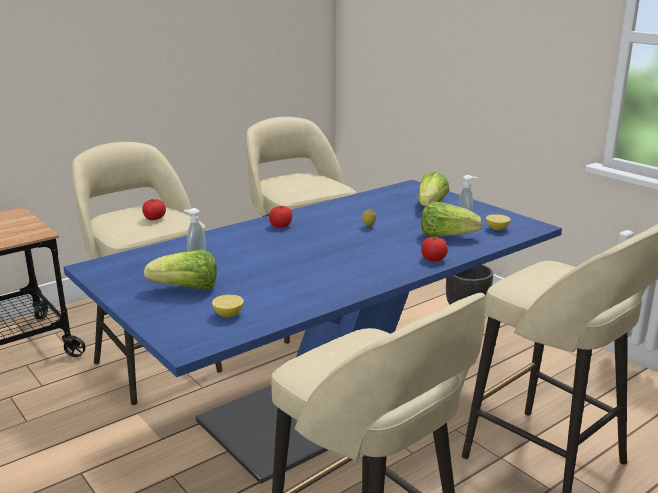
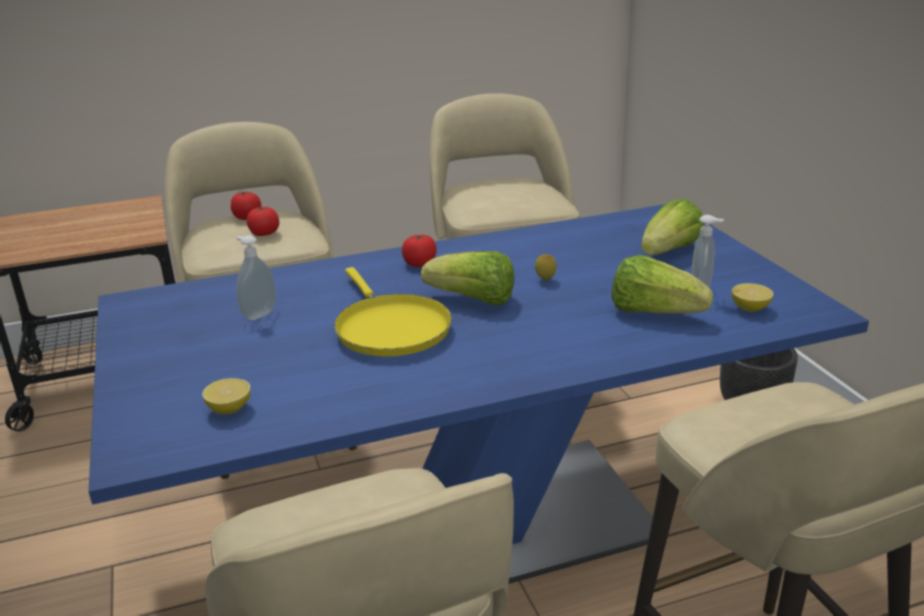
camera: 20 degrees right, 5 degrees up
lettuce [144,250,217,290] -> lettuce moved to [421,251,514,305]
tomato [421,237,448,261] -> tomato moved to [231,191,261,220]
none -> yellow frying pan [334,267,452,356]

